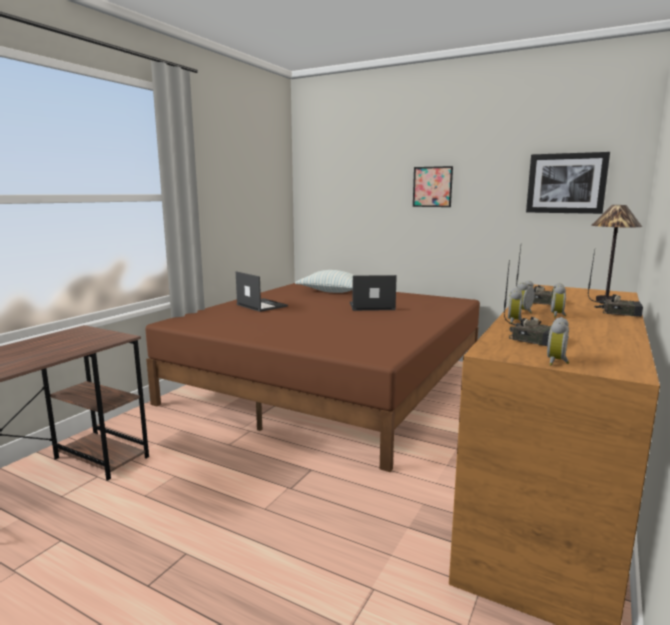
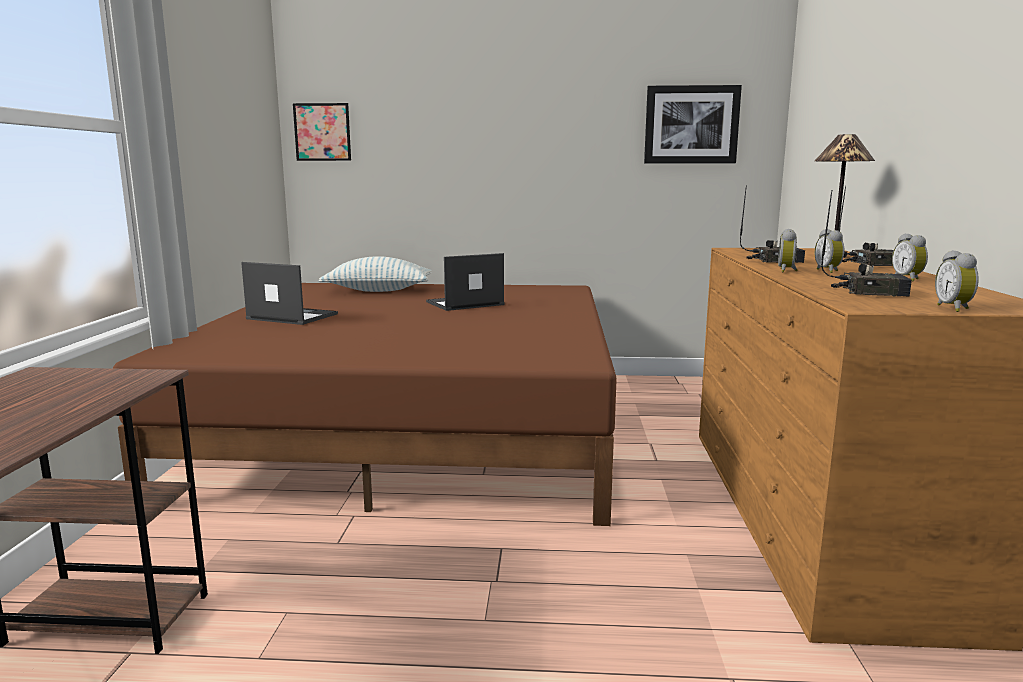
camera: 25 degrees left, 0 degrees up
picture [413,166,453,207] -> picture moved to [293,103,351,161]
alarm clock [508,288,523,323] -> alarm clock moved to [892,234,928,281]

